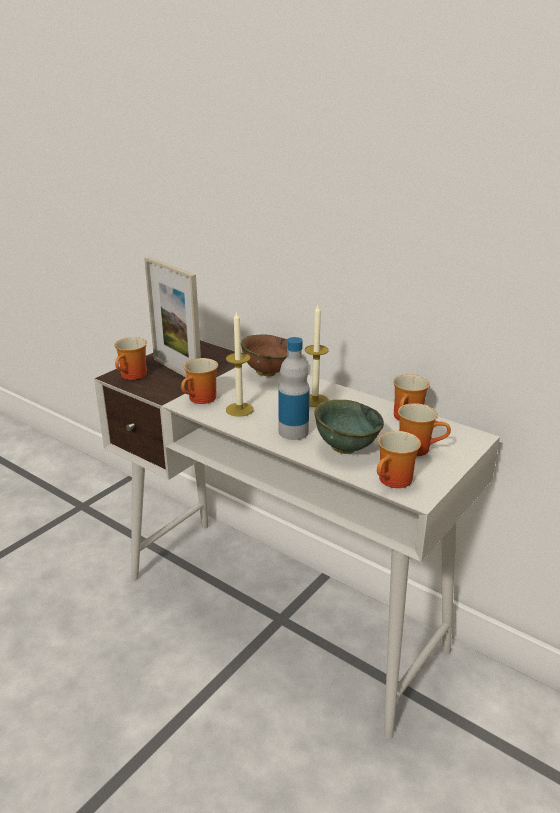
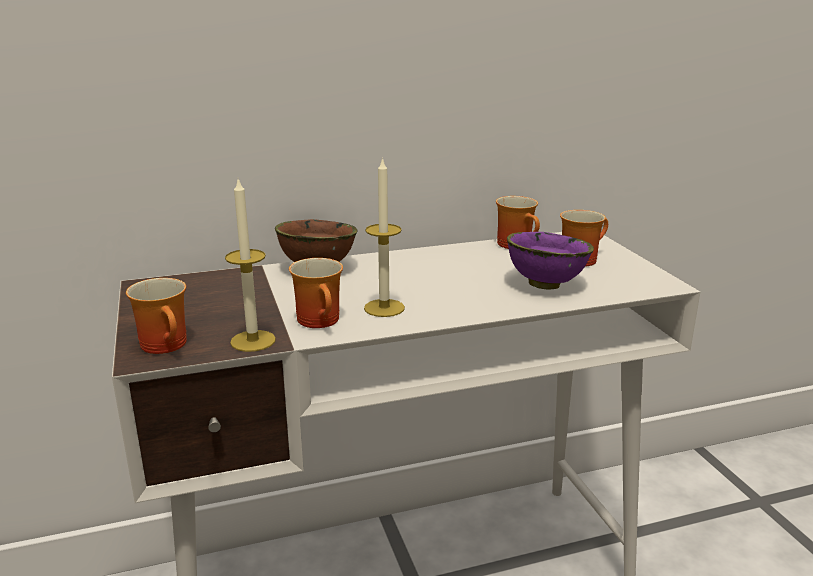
camera: 55 degrees left, 5 degrees down
picture frame [144,256,201,378] -> none
bottle [279,337,310,440] -> none
candle [305,305,329,407] -> candle moved to [225,179,276,352]
green bowl [314,400,384,454] -> purple bowl [507,232,594,290]
mug [377,431,421,488] -> none

